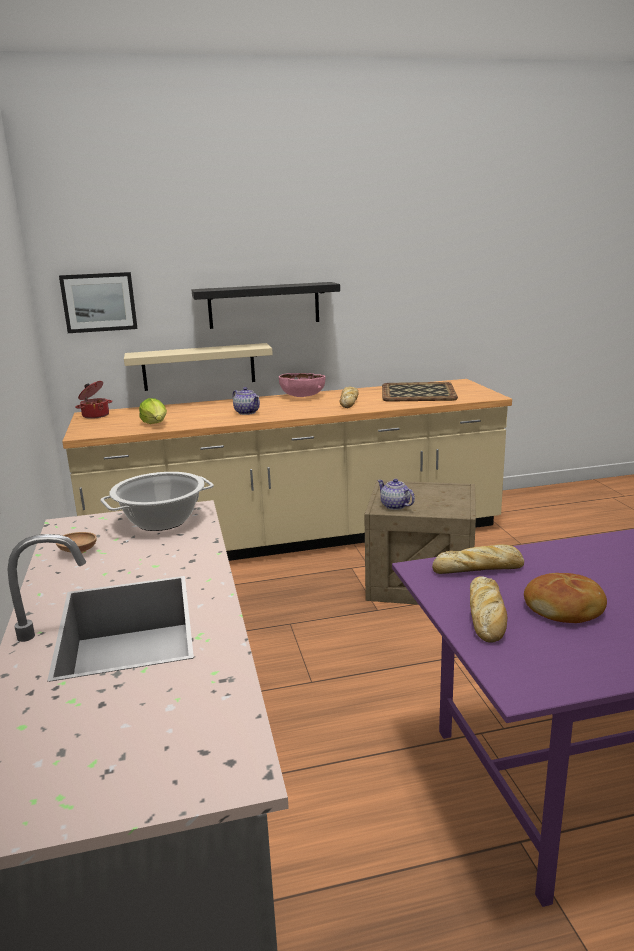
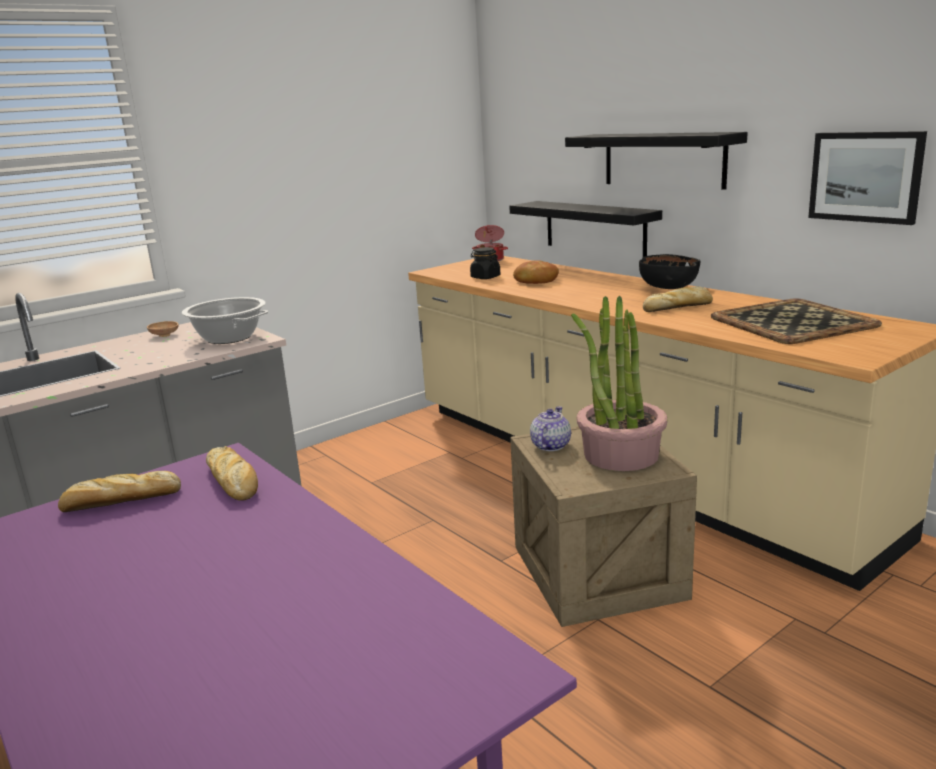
camera: 65 degrees right, 0 degrees up
picture [59,272,138,333] -> picture moved to [808,131,927,225]
beige shelf [124,343,273,391] -> black shelf [509,201,662,257]
lettuce [139,398,167,424] -> black jar [470,247,500,279]
teapot [232,387,260,415] -> none
pink bowl [279,373,325,397] -> black bowl [639,254,701,289]
bread [524,573,607,623] -> bread moved to [513,260,559,284]
none -> potted plant [571,296,668,471]

